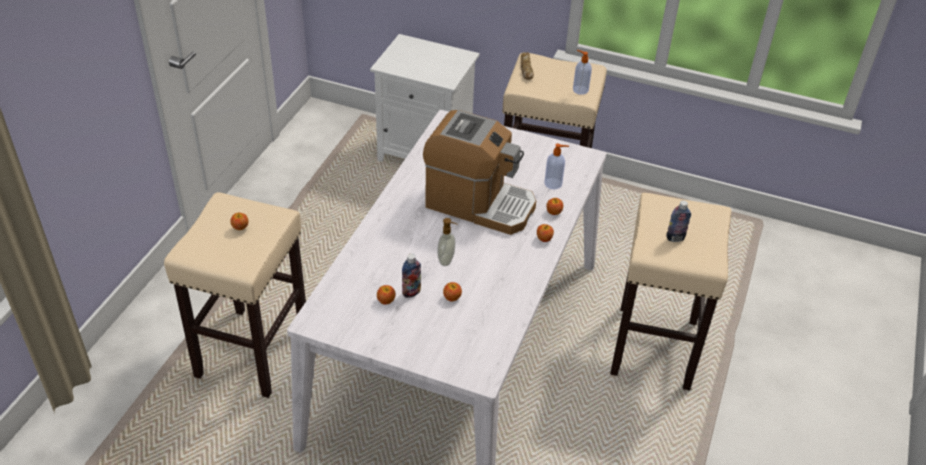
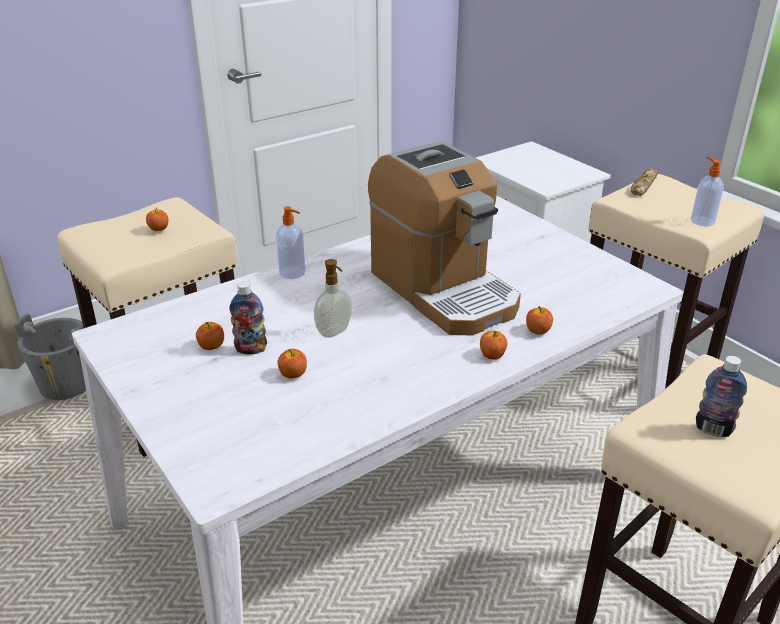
camera: 35 degrees right, 10 degrees down
soap dispenser [544,144,569,189] -> soap dispenser moved to [276,206,305,279]
none -> grey bucket [14,313,86,400]

